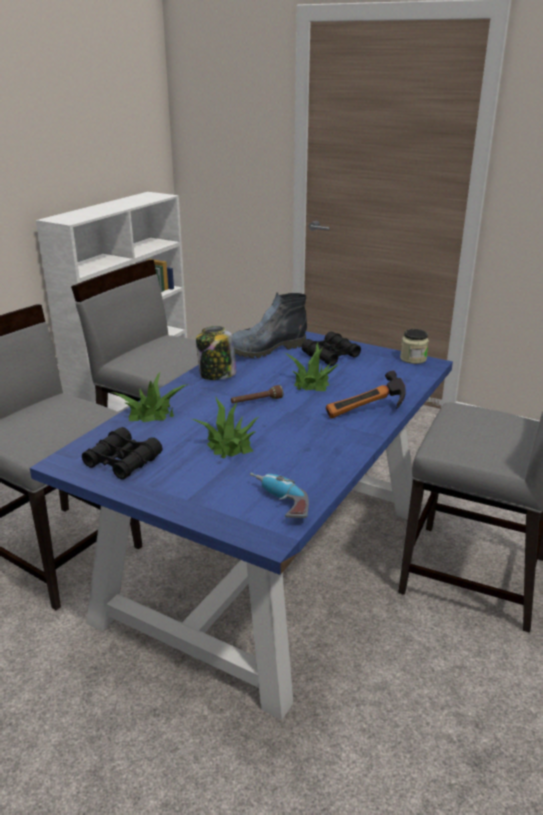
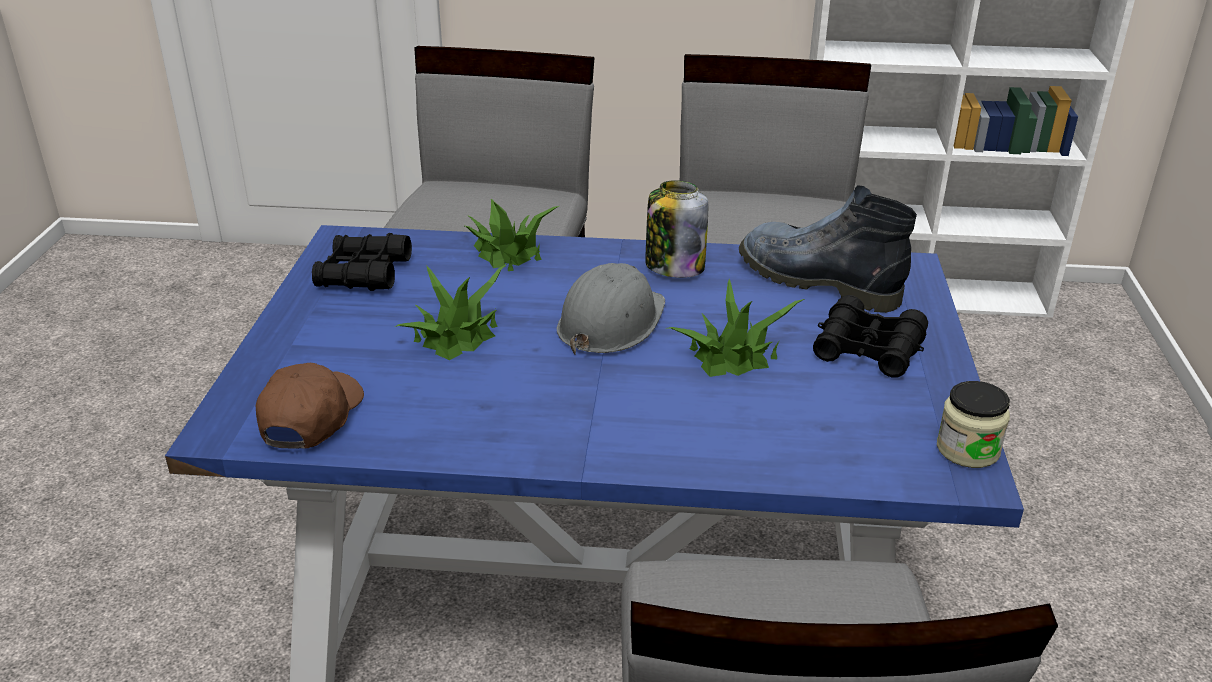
camera: 65 degrees right, 5 degrees up
brown flashlight [231,385,283,403] -> grey hard hat [556,263,665,354]
power drill [250,473,309,518] -> brown cap [256,363,364,449]
hammer [326,371,406,419] -> none

